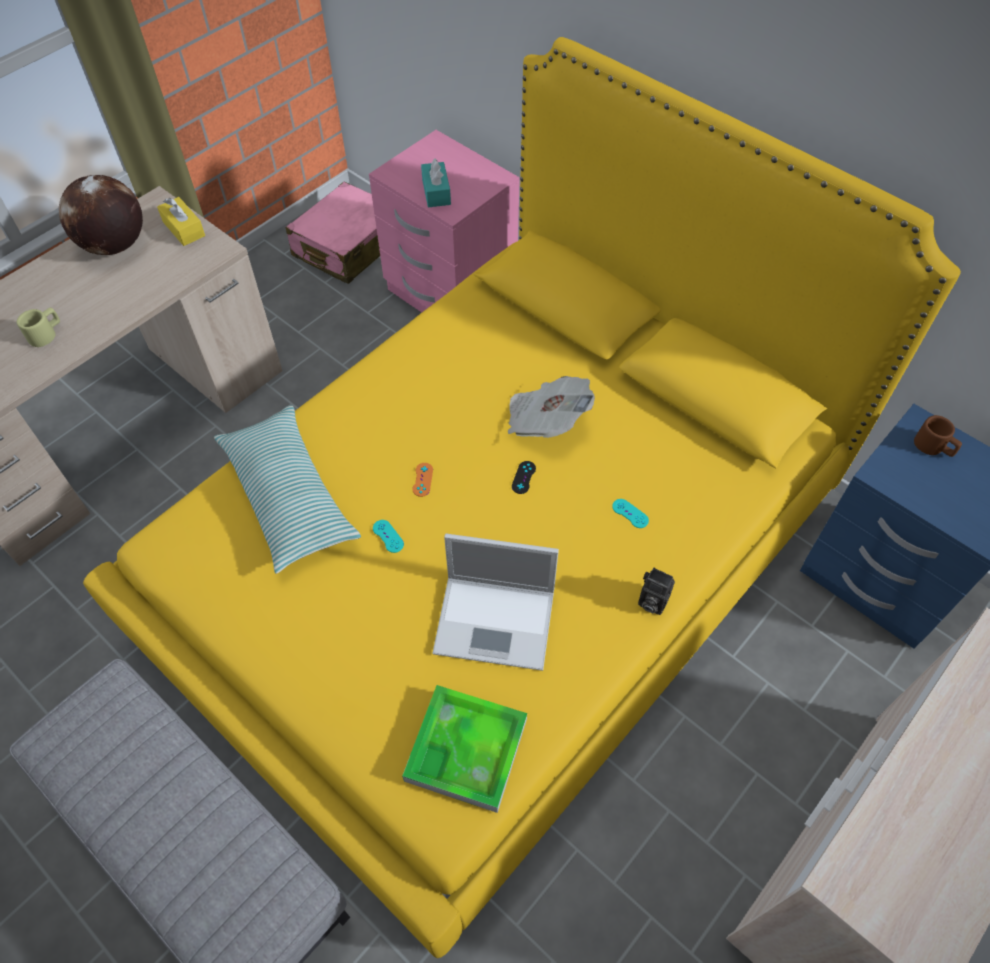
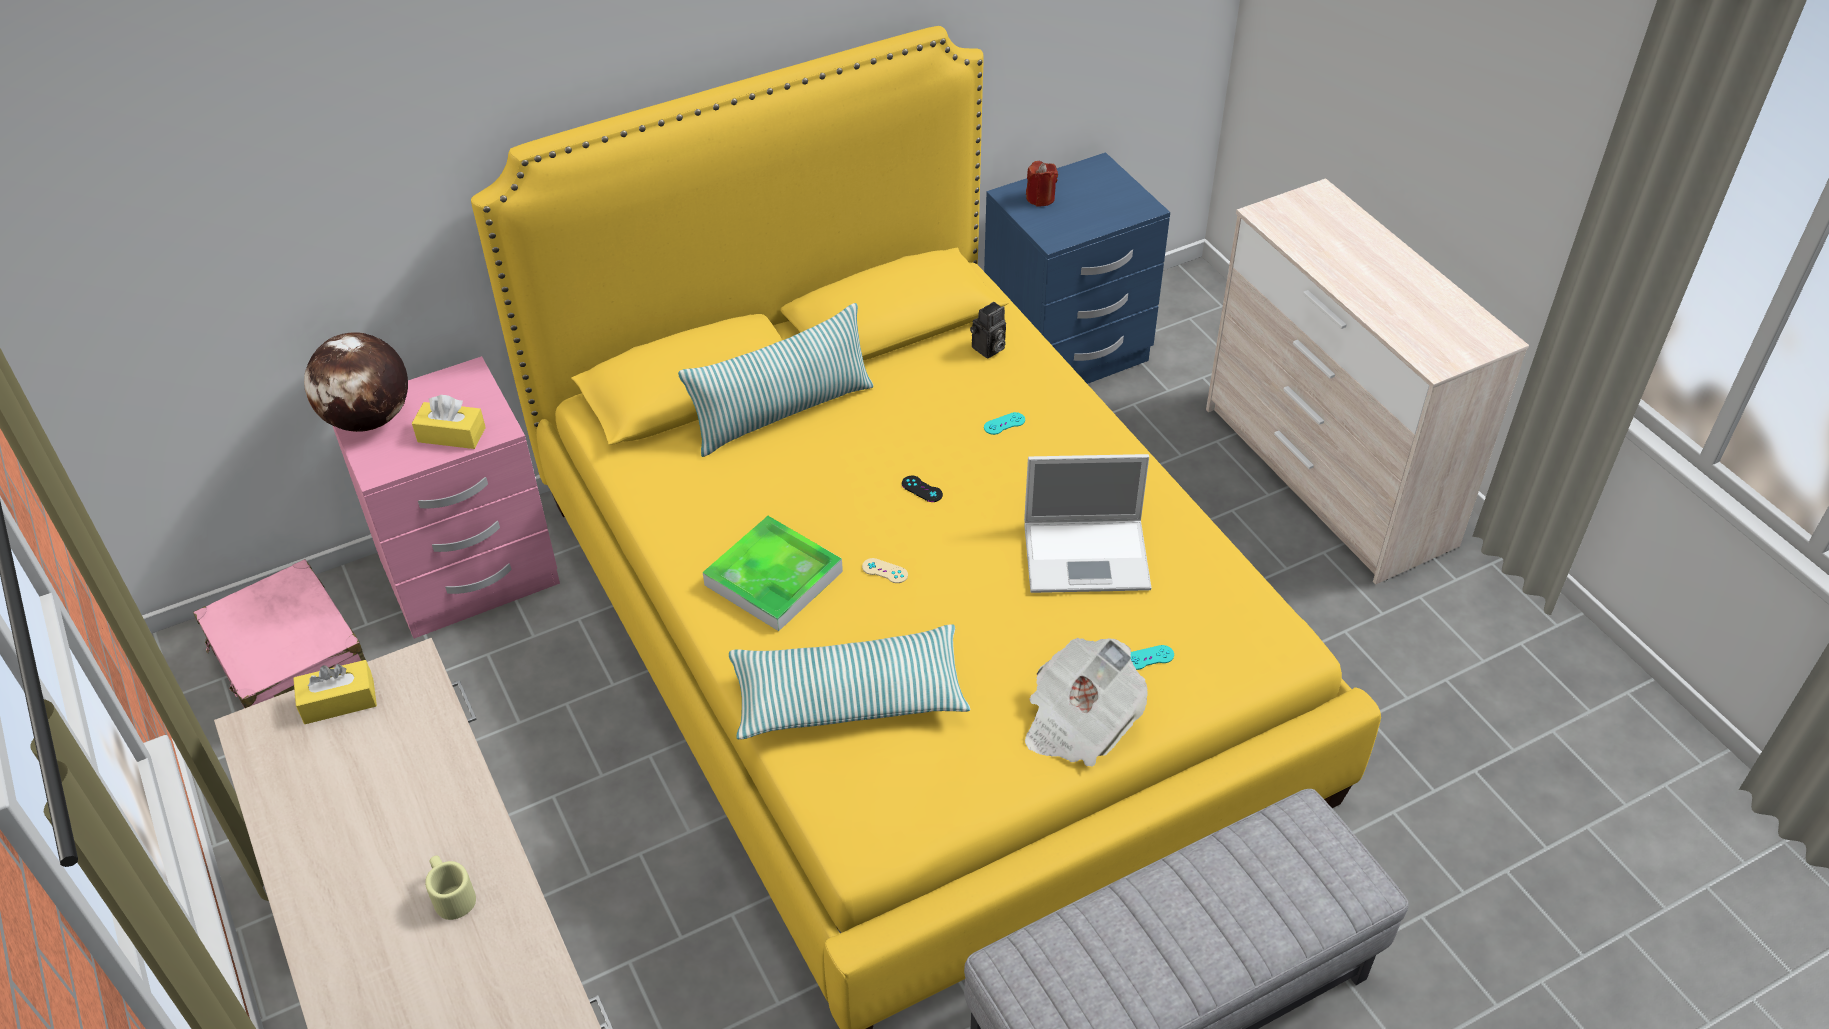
camera: 70 degrees left, 10 degrees down
globe [59,175,143,255] -> globe moved to [304,332,408,432]
turquoise game controller [373,520,404,553] -> turquoise game controller moved to [1131,645,1174,670]
tray [402,685,527,813] -> tray moved to [703,516,843,631]
orange game controller [412,463,433,497] -> beige game controller [862,558,908,583]
turquoise tissue box [421,158,451,207] -> yellow tissue box [412,395,486,449]
laptop [432,534,559,671] -> laptop turned 60 degrees clockwise [1024,454,1152,593]
newspaper [508,376,595,438] -> newspaper moved to [1025,638,1148,767]
camera [638,568,675,615] -> camera moved to [970,302,1006,359]
brown mug [914,415,962,457] -> red candle [1026,161,1058,207]
none -> pillow [678,303,874,457]

